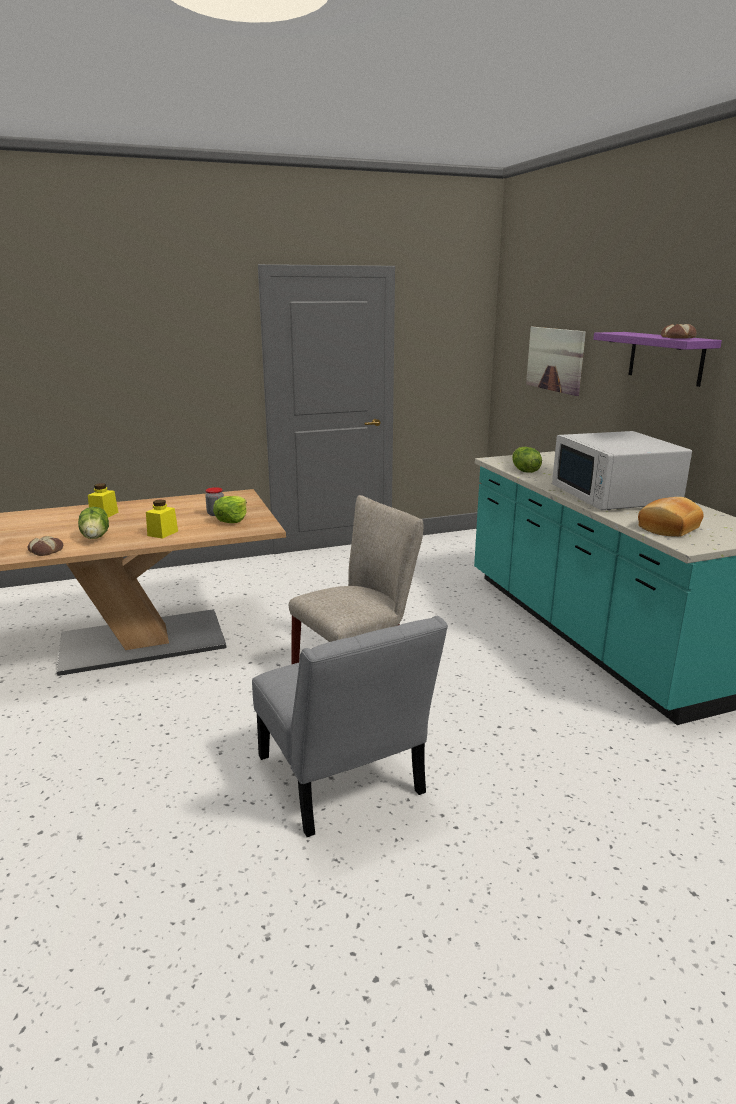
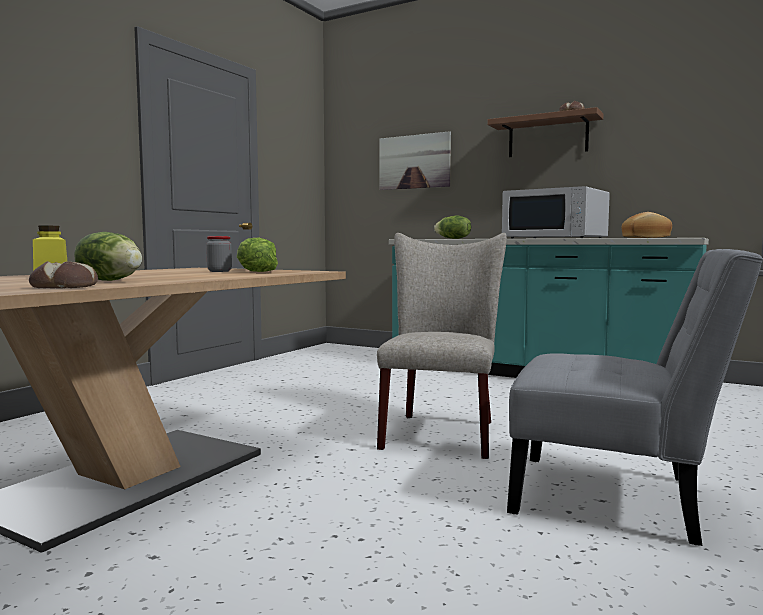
camera: 40 degrees left, 15 degrees down
yellow jar [146,500,178,539] -> none
purple shelf [593,332,722,387] -> brown shelf [488,107,603,157]

